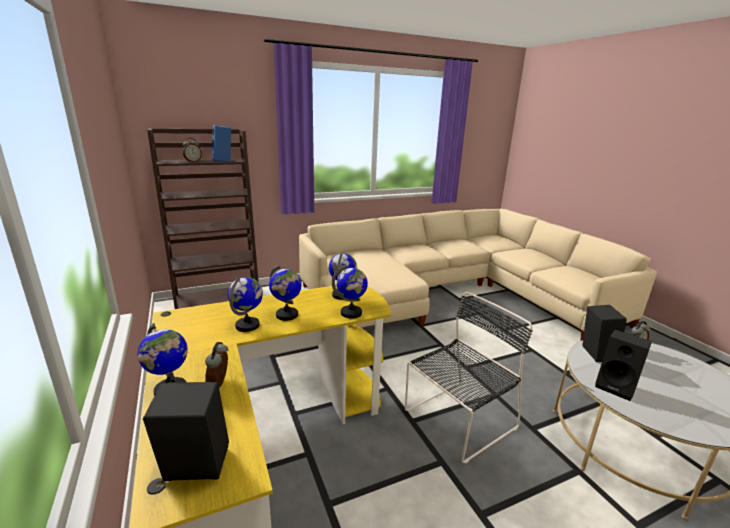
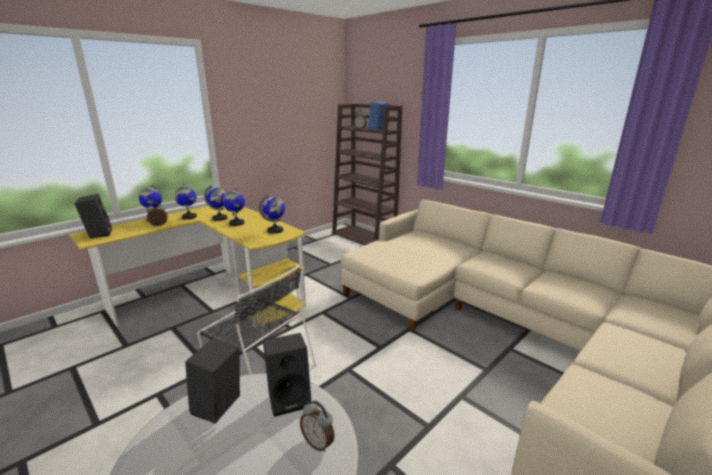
camera: 70 degrees right, 0 degrees up
globe [332,265,368,318] -> globe moved to [174,183,197,220]

